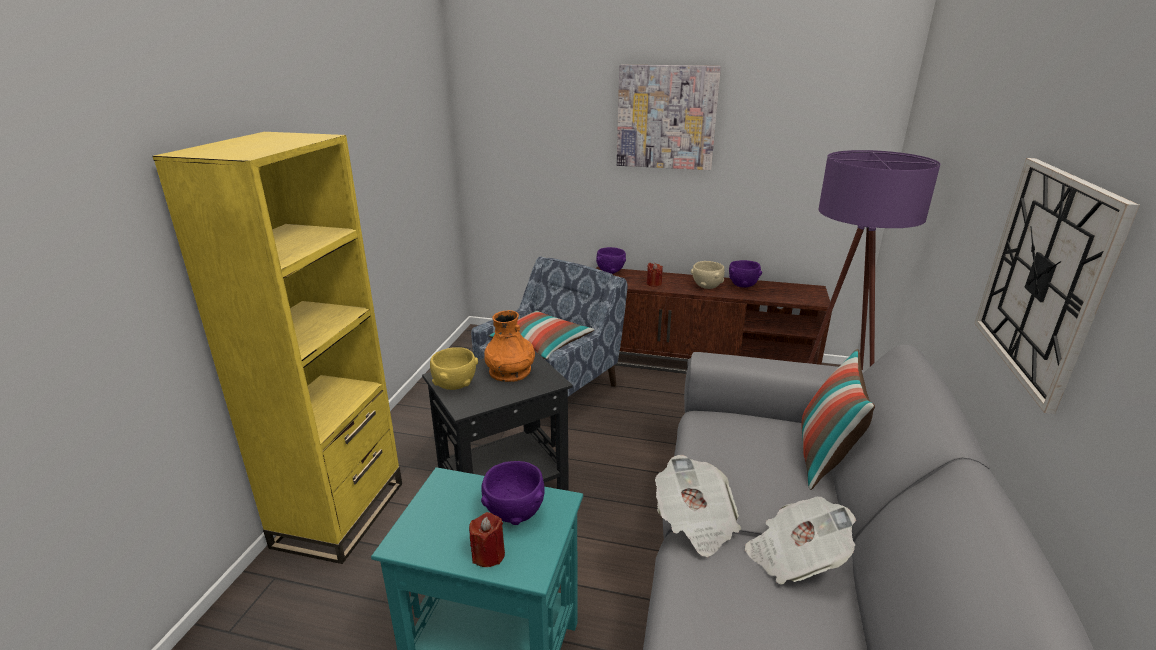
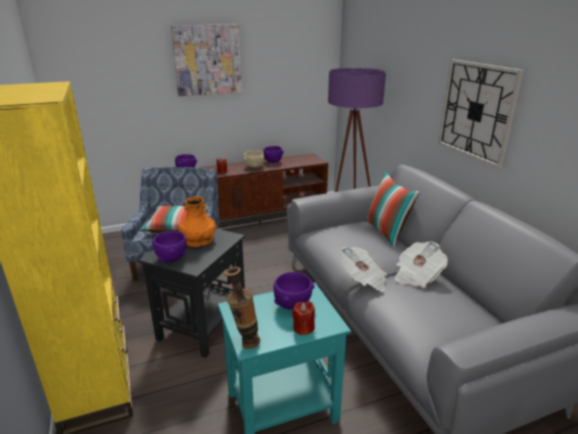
camera: 35 degrees left, 0 degrees up
yellow bowl [430,347,478,390] -> purple bowl [152,231,187,262]
none -> vase [224,267,260,349]

